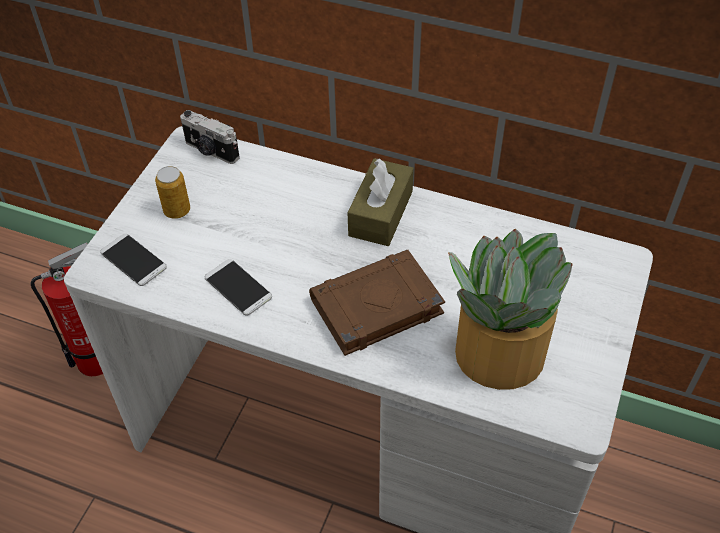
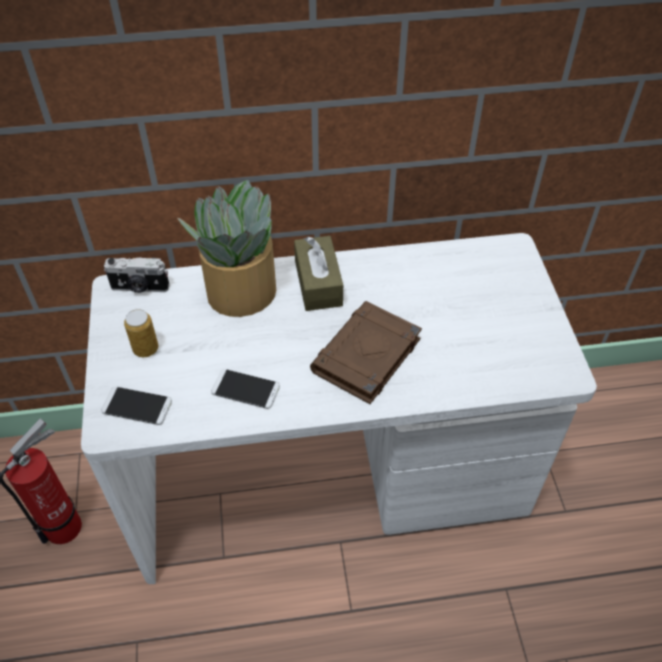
camera: 30 degrees left, 0 degrees up
potted plant [448,229,572,390] -> potted plant moved to [177,180,276,317]

